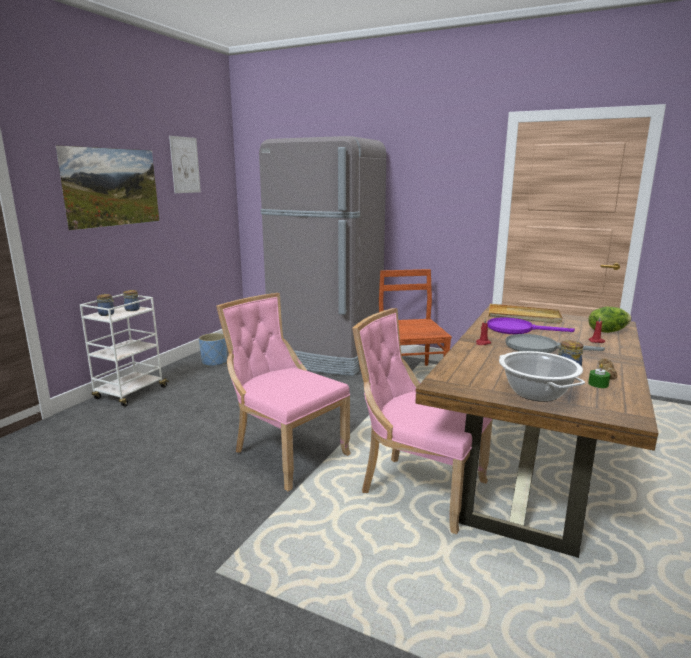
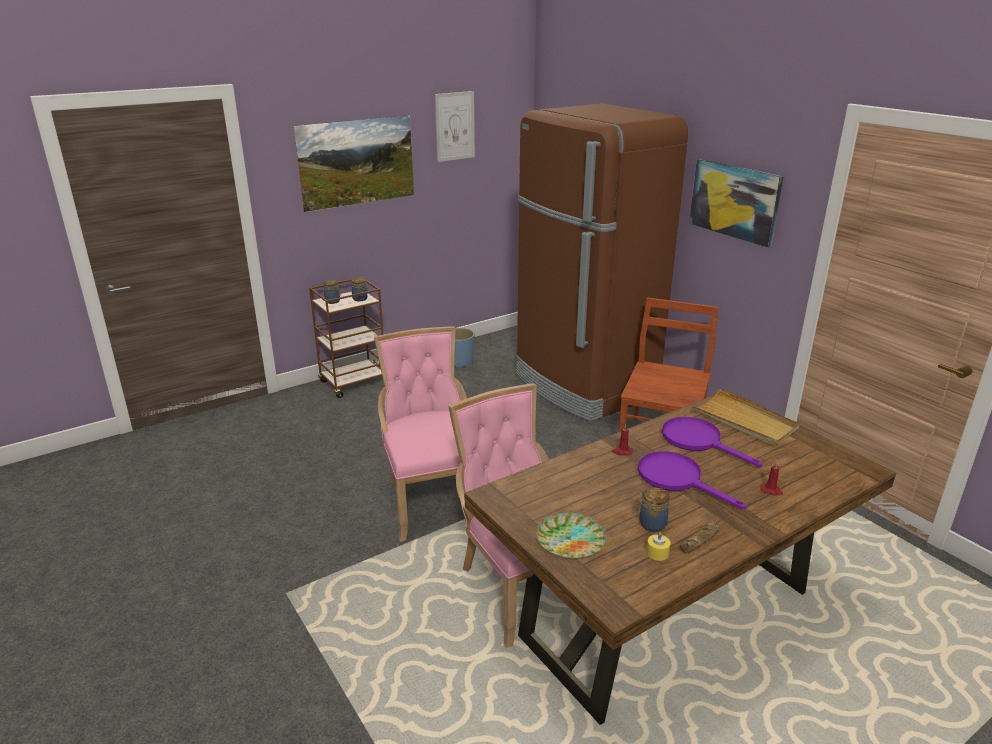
camera: 30 degrees right, 10 degrees up
white cart [80,294,169,407] -> brown cart [309,277,383,398]
grey fridge [259,136,386,376] -> brown fridge [516,103,688,422]
cooking pot [499,351,585,402] -> plate [536,512,607,559]
grey frying pan [505,334,605,353] -> purple frying pan [638,451,747,509]
lettuce [588,306,631,333] -> none
green candle [588,364,610,388] -> yellow candle [646,532,671,561]
none -> picture [689,159,783,248]

